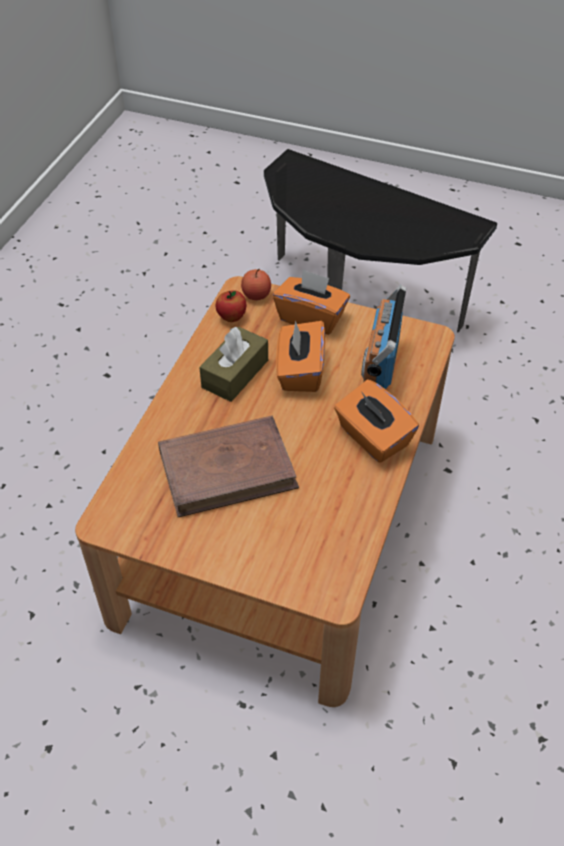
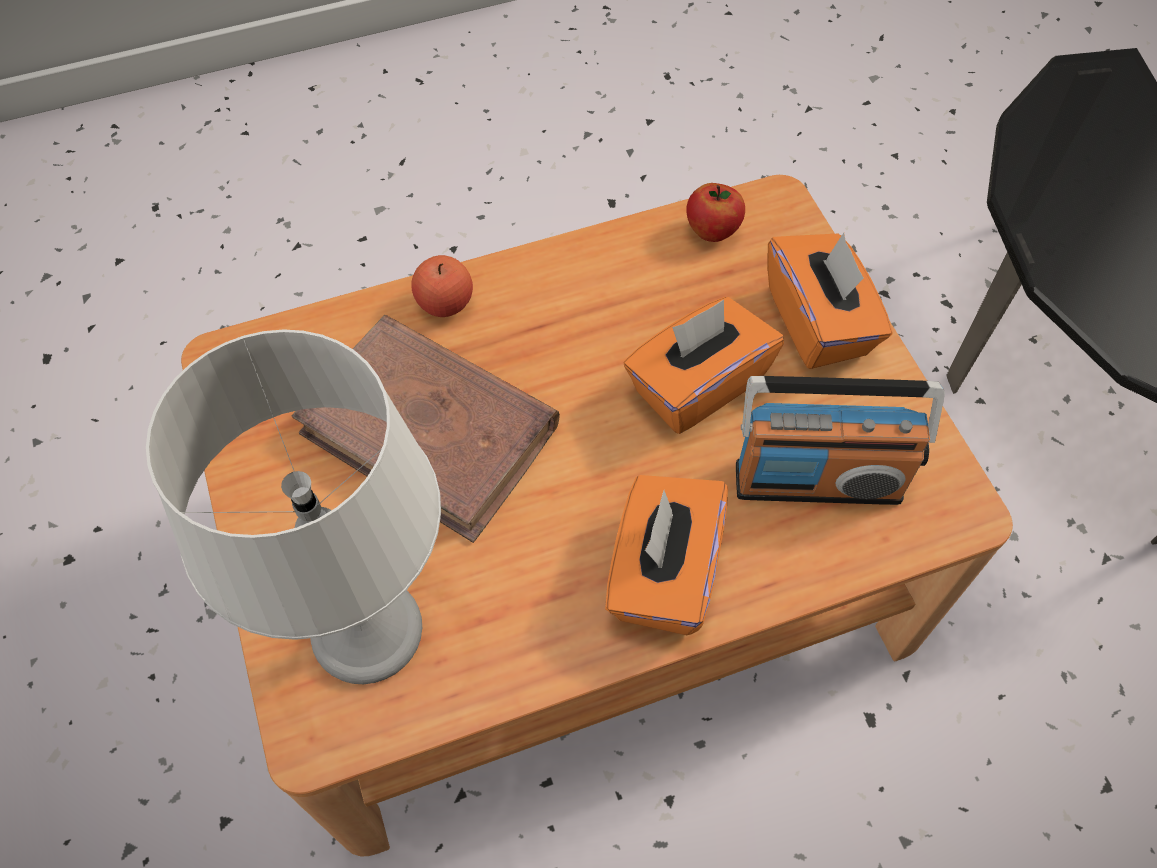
camera: 50 degrees right, 10 degrees up
brown tissue box [199,327,268,402] -> none
apple [241,269,271,300] -> apple moved to [411,255,473,317]
radio [361,285,406,389] -> radio turned 150 degrees counterclockwise [736,376,945,505]
none -> grey table lamp [146,329,441,684]

